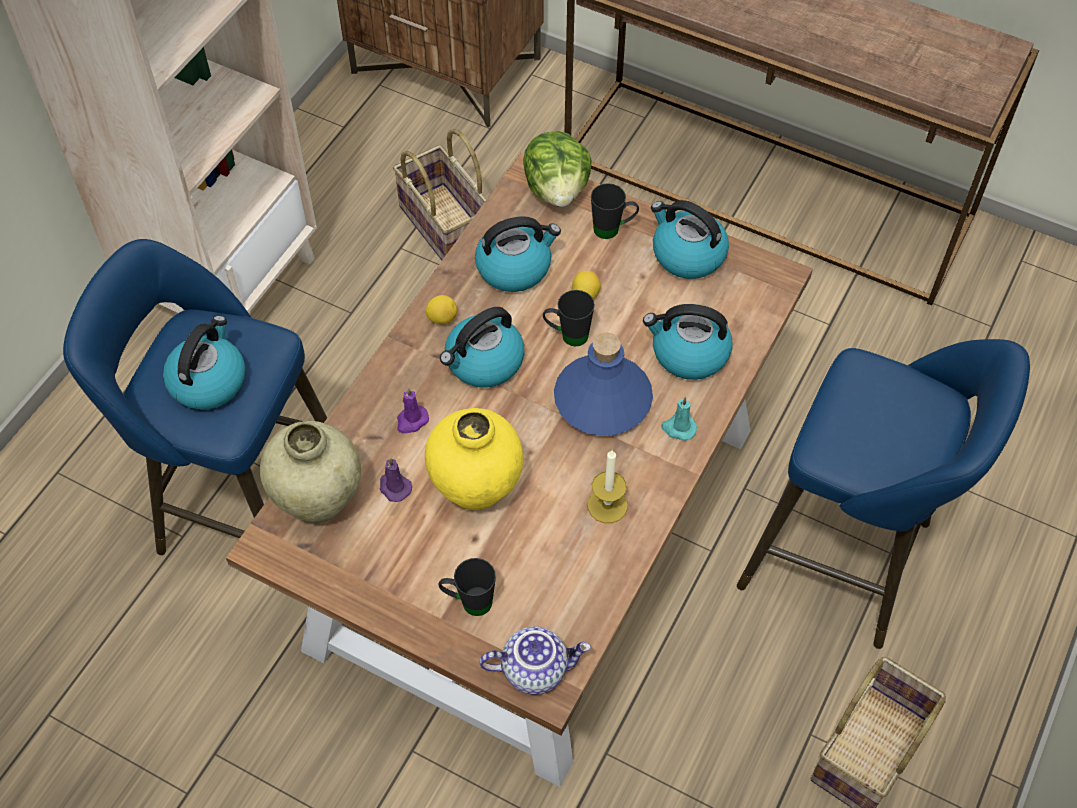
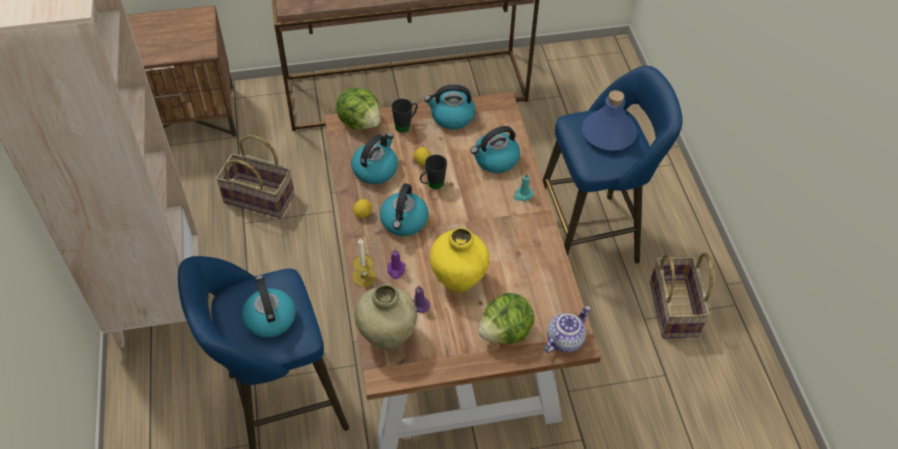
camera: 40 degrees left, 5 degrees down
black mug [438,558,496,616] -> lettuce [478,293,534,344]
blue bottle [554,333,653,436] -> blue bottle moved to [582,90,637,150]
candle [588,450,628,523] -> candle moved to [352,238,376,287]

